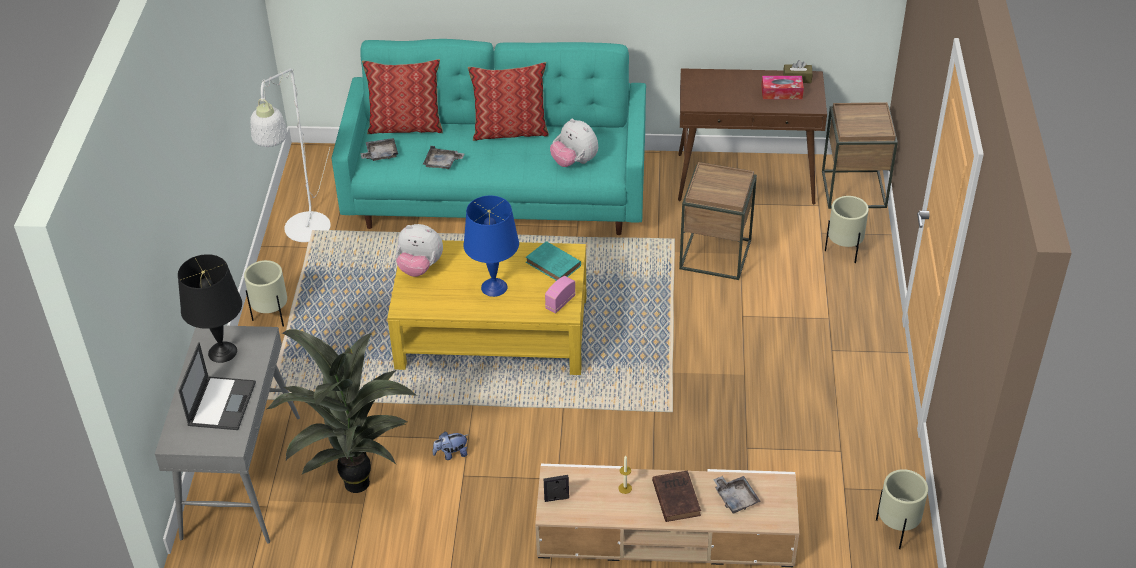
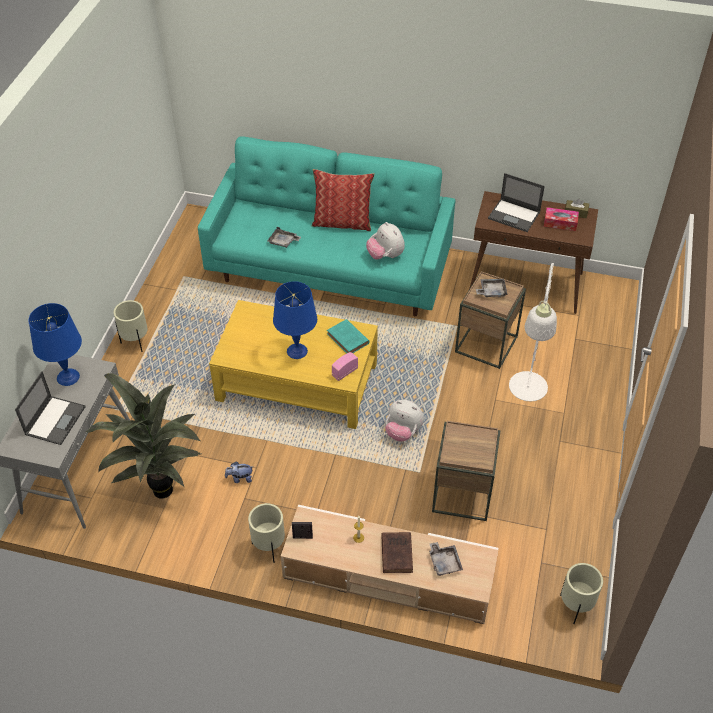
camera: 10 degrees right, 5 degrees up
black table lamp [178,254,242,363] -> blue table lamp [29,303,82,386]
white floor lamp [251,69,330,242] -> white floor lamp moved to [509,263,557,401]
grey tray [360,138,398,161] -> grey tray moved to [476,279,508,297]
pillow [362,59,443,134] -> none
plush toy [396,224,443,277] -> plush toy moved to [385,400,424,441]
brown side table [822,102,898,209] -> brown side table moved to [432,421,501,521]
beige planter [825,196,869,263] -> beige planter moved to [248,503,285,563]
none -> laptop [488,173,545,232]

